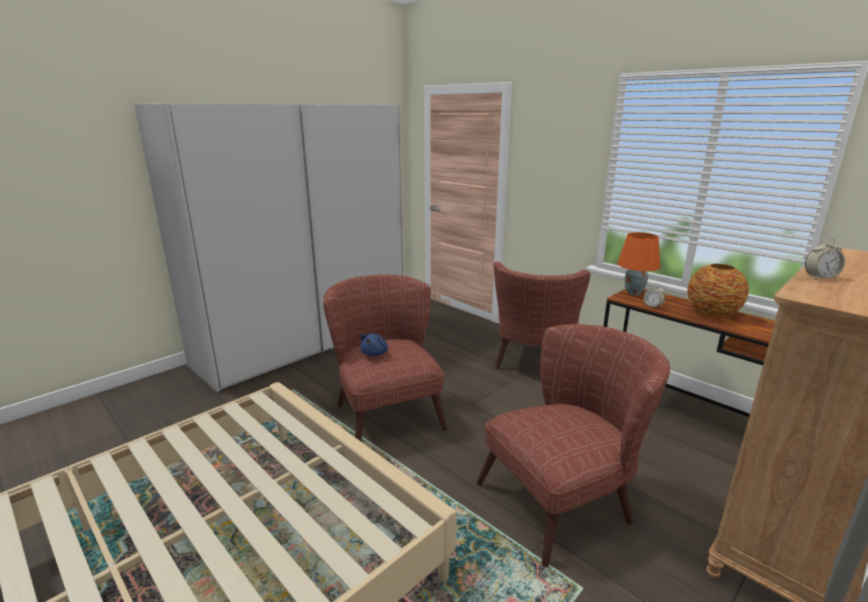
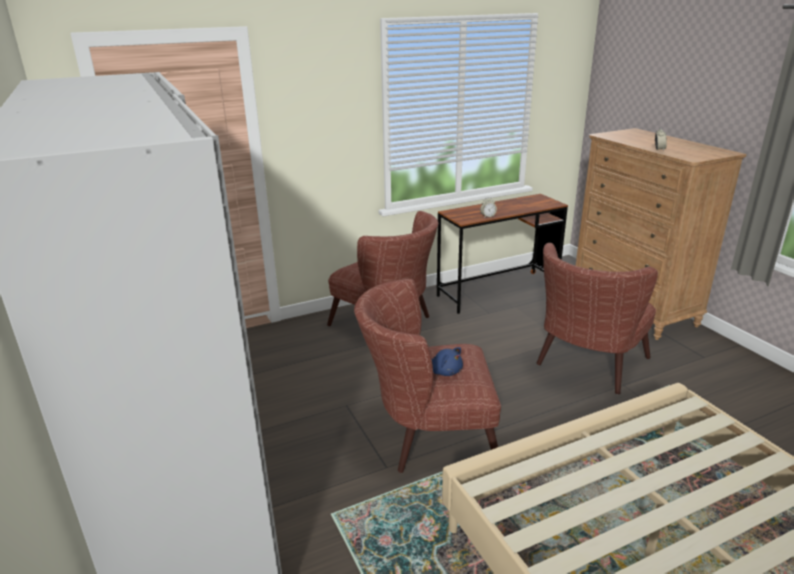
camera: 70 degrees left, 5 degrees up
brown armchair [476,324,670,567] -> brown armchair turned 135 degrees counterclockwise [536,243,658,394]
orange table lamp [617,232,660,295] -> none
vase [687,264,749,317] -> none

